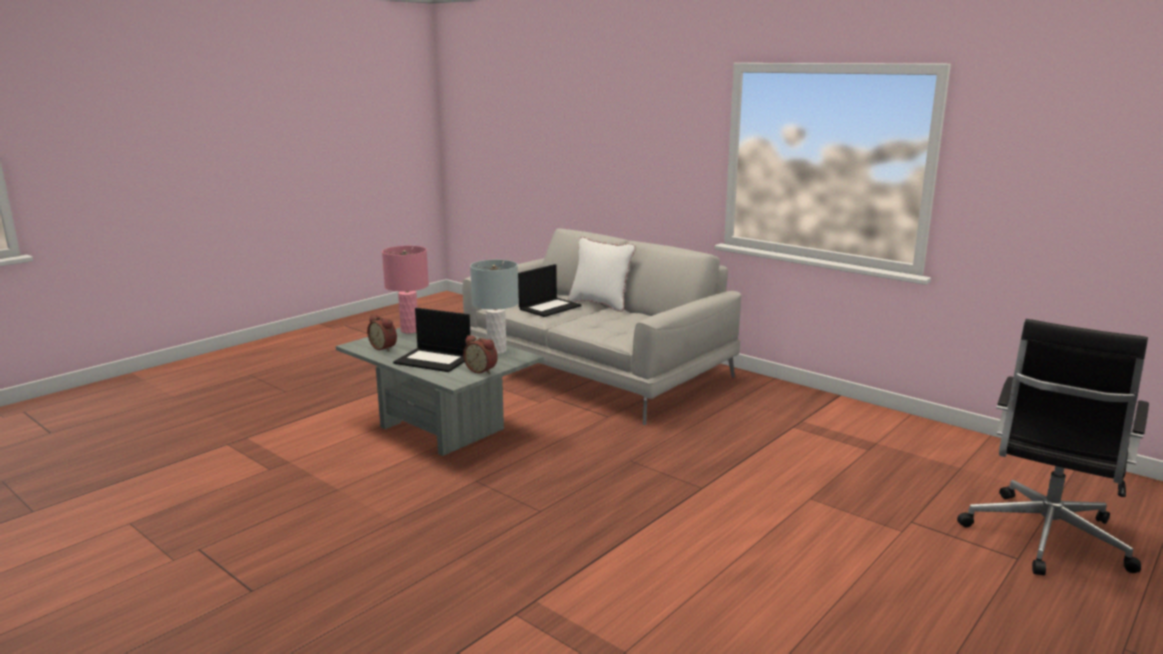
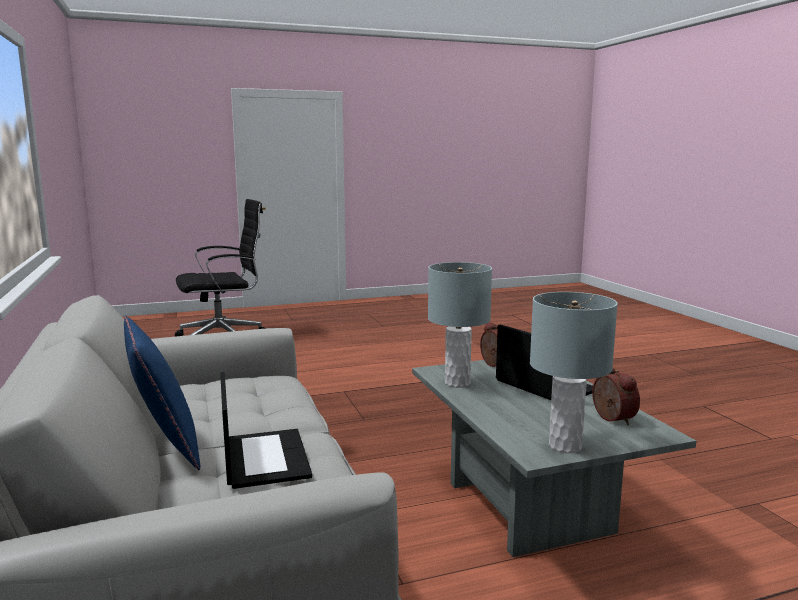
camera: 150 degrees left, 5 degrees down
pink table lamp [382,246,429,334] -> grey table lamp [530,292,618,453]
laptop [518,264,582,317] -> laptop turned 90 degrees clockwise [220,372,312,489]
white pillow [568,237,636,312] -> blue pillow [124,315,201,470]

